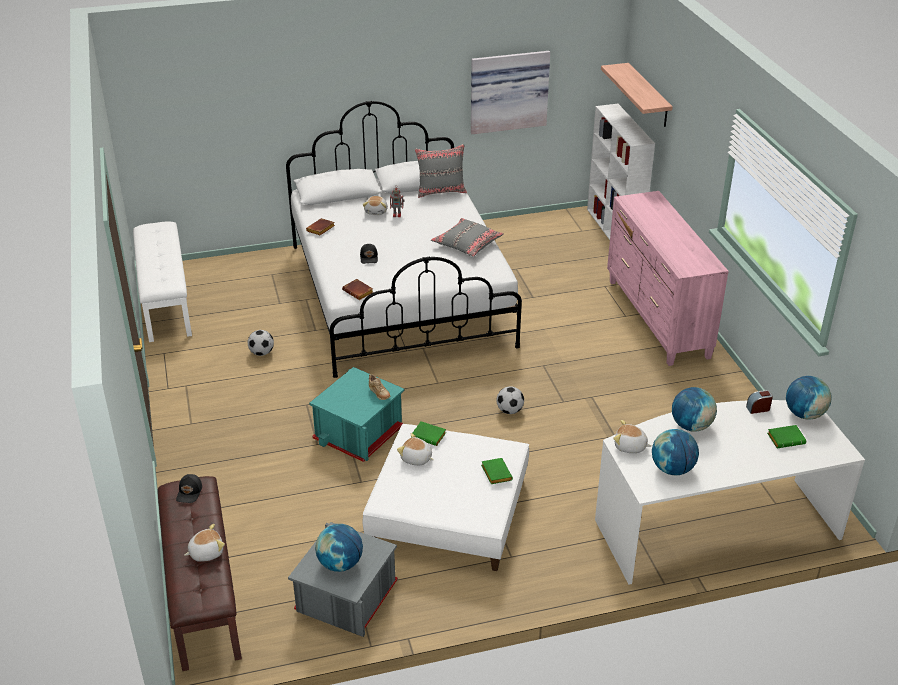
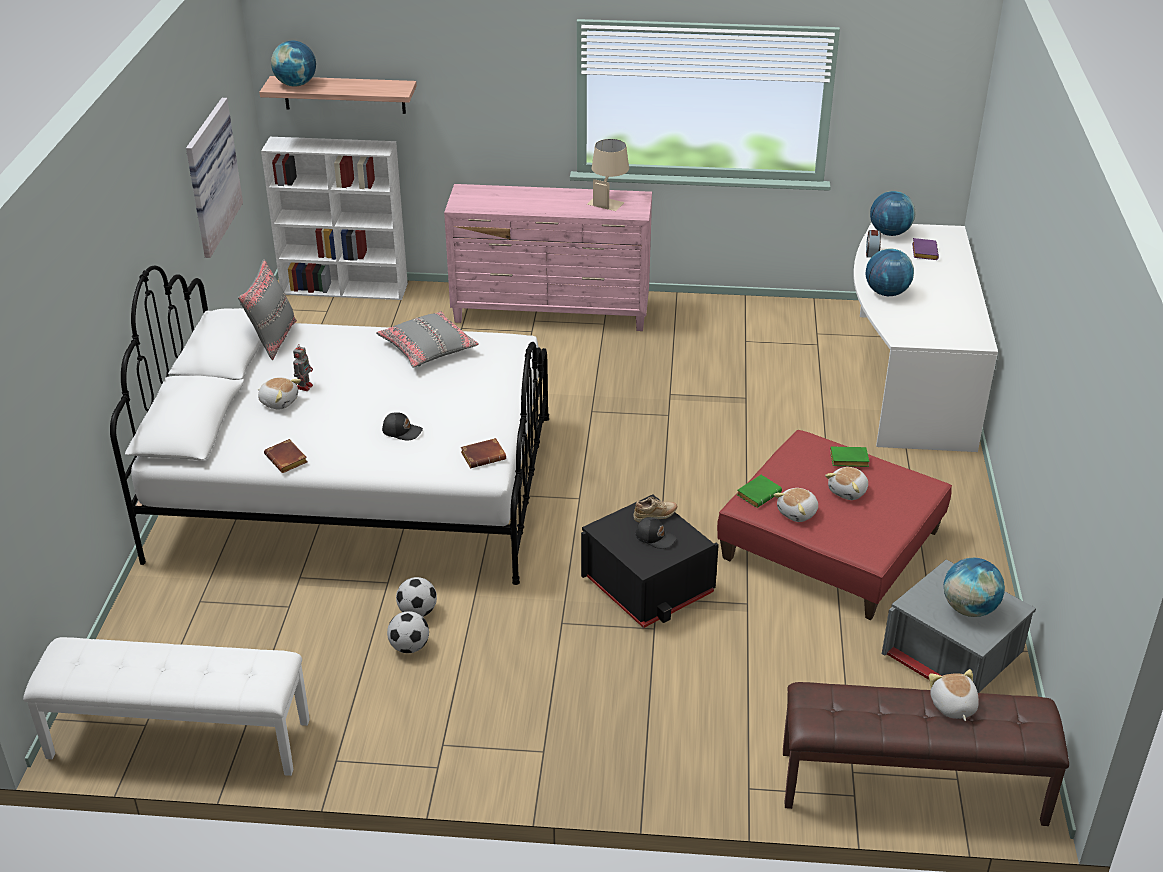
camera: 70 degrees left, 0 degrees up
black cap [176,474,202,503] -> black cap moved to [635,517,677,549]
turquoise storage box [309,367,404,462] -> black storage box [581,494,719,628]
white ottoman [362,424,529,571] -> red ottoman [717,430,952,620]
football [496,386,524,414] -> football moved to [396,577,437,617]
plush toy [614,420,651,453] -> plush toy moved to [825,467,868,500]
globe [652,429,699,475] -> globe moved to [271,41,316,87]
green book [767,425,806,448] -> purple book [912,238,939,260]
none -> beige table lamp [587,139,629,211]

